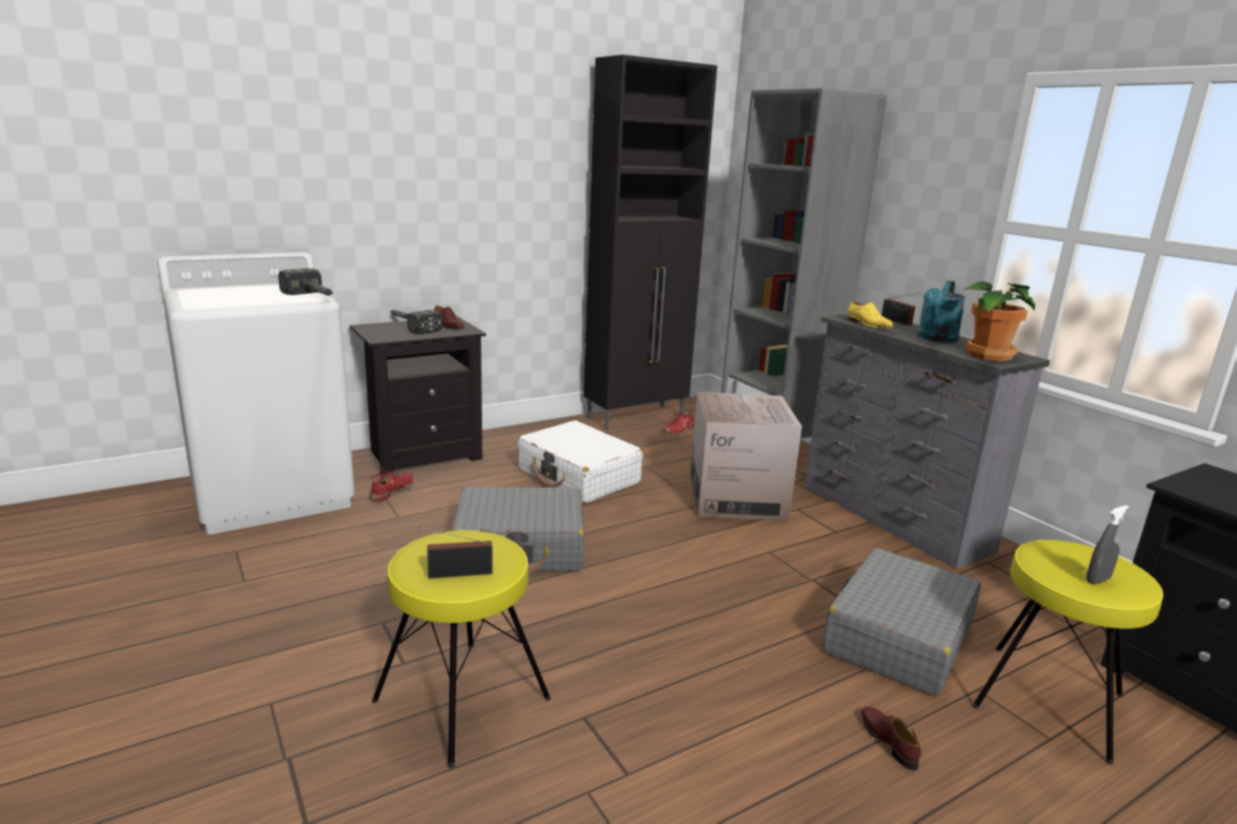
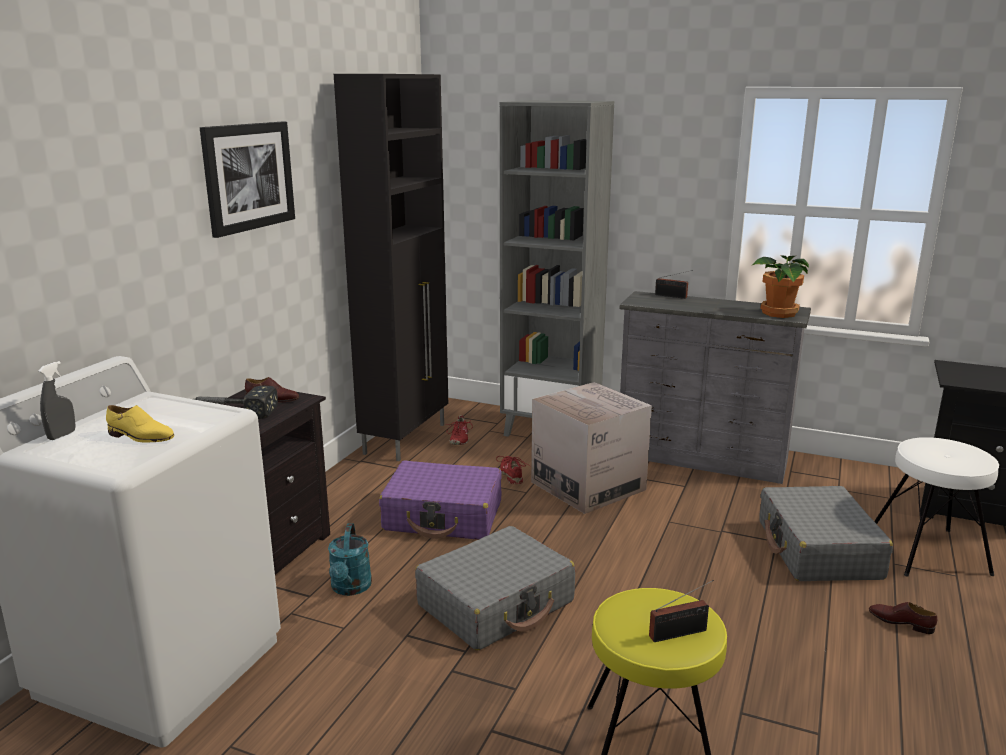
camera: 35 degrees left, 0 degrees up
hammer [278,268,333,296] -> none
red shoe [367,466,414,502] -> red shoe moved to [496,456,531,484]
radio [418,526,493,579] -> radio turned 150 degrees counterclockwise [649,580,714,642]
white suitcase [518,420,643,504] -> purple suitcase [379,461,502,540]
yellow shoe [847,301,893,329] -> yellow shoe moved to [106,405,174,442]
turquoise watering can [917,280,966,342] -> turquoise watering can moved to [328,523,372,596]
yellow stool [972,540,1163,765] -> white stool [874,437,999,577]
grey spray bottle [1086,505,1129,584] -> grey spray bottle moved to [38,361,76,440]
none -> picture [200,121,295,238]

